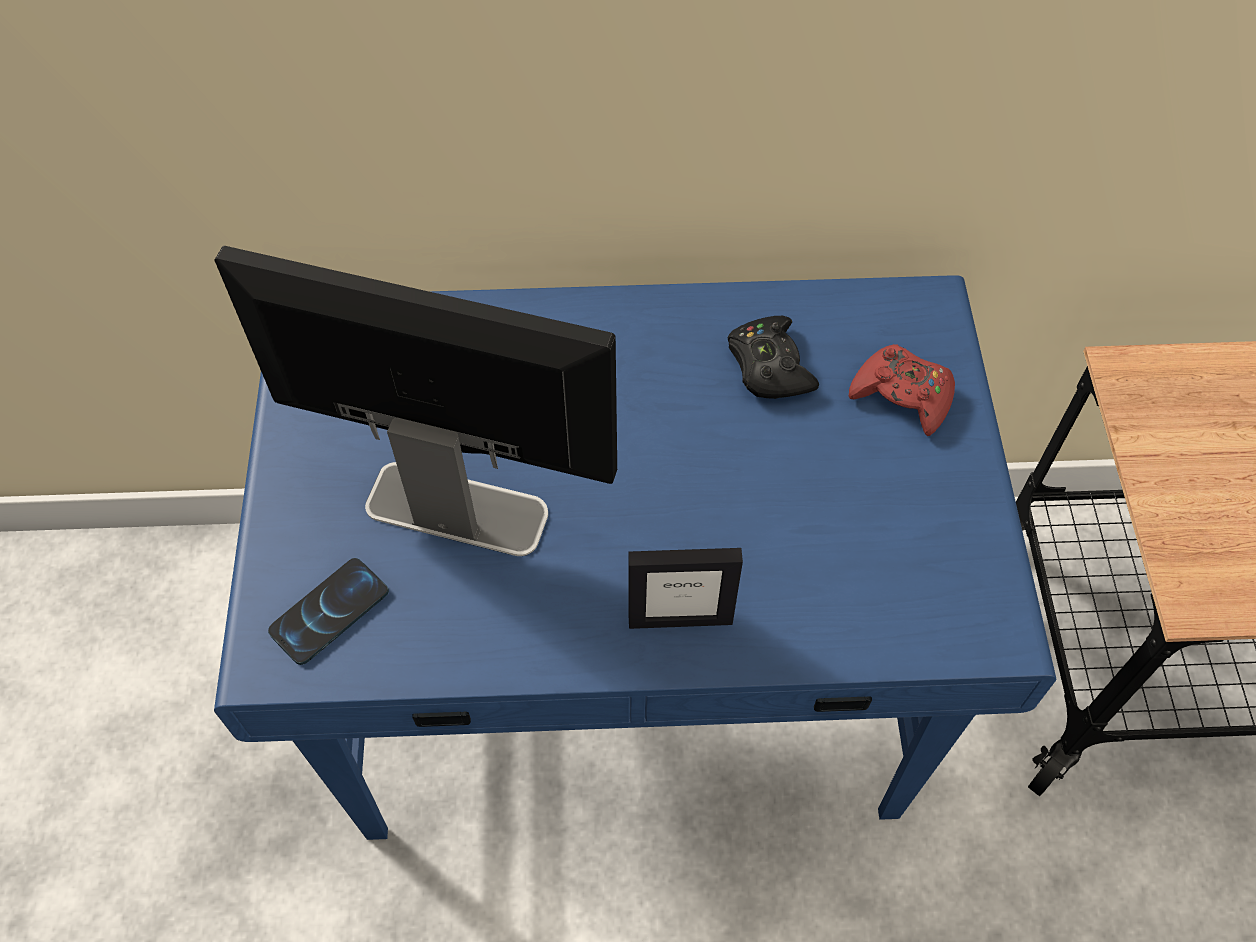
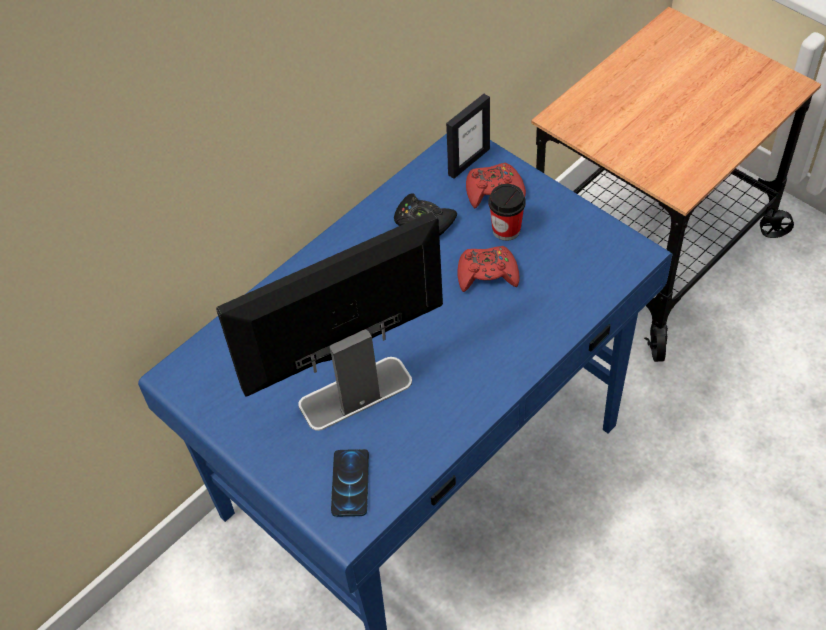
camera: 40 degrees left, 5 degrees down
picture frame [629,548,743,629] -> picture frame moved to [446,94,490,179]
none -> red game controller [457,246,519,292]
none -> cup [489,184,526,241]

